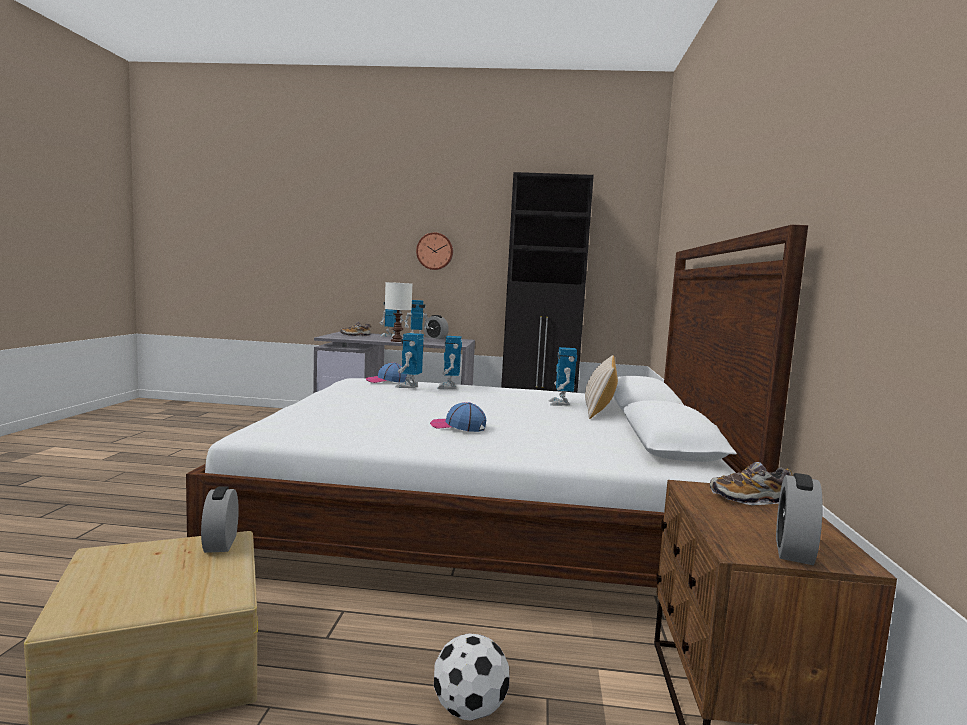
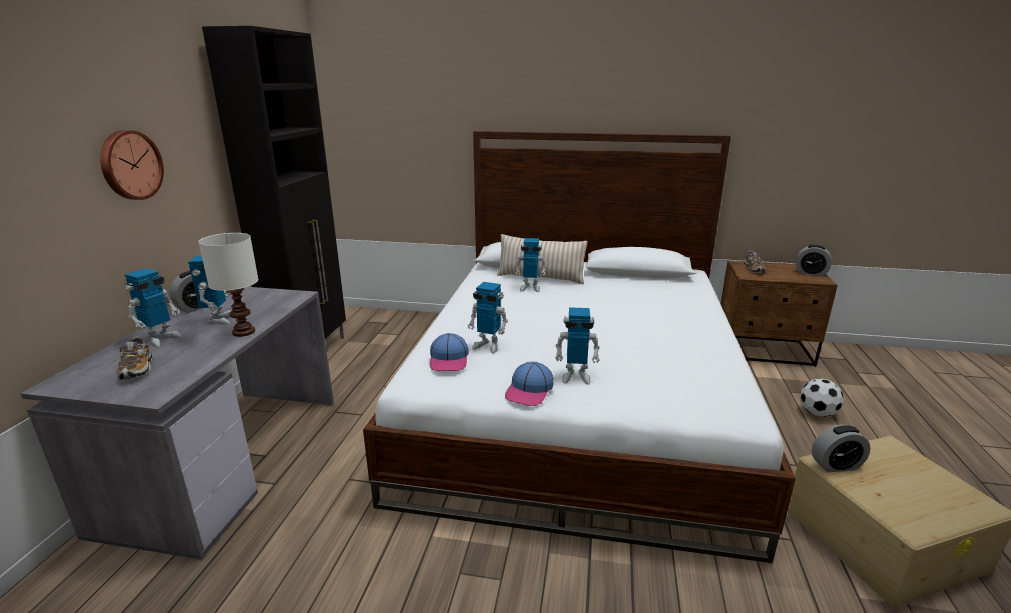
camera: 85 degrees left, 15 degrees up
cap [430,402,486,432] -> cap moved to [505,362,554,406]
toy robot [437,336,462,389] -> toy robot moved to [555,307,600,385]

